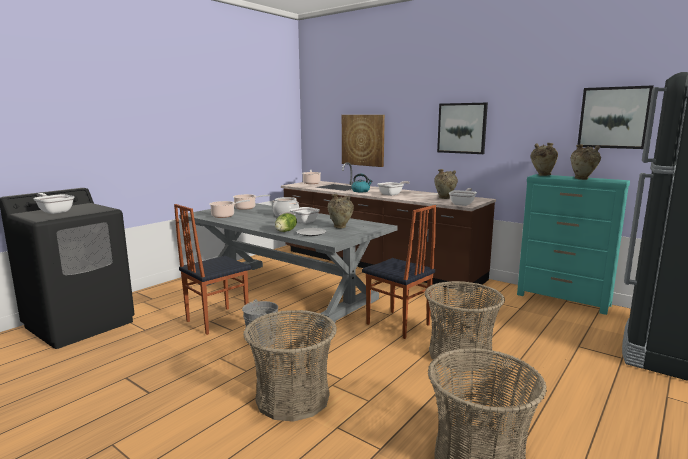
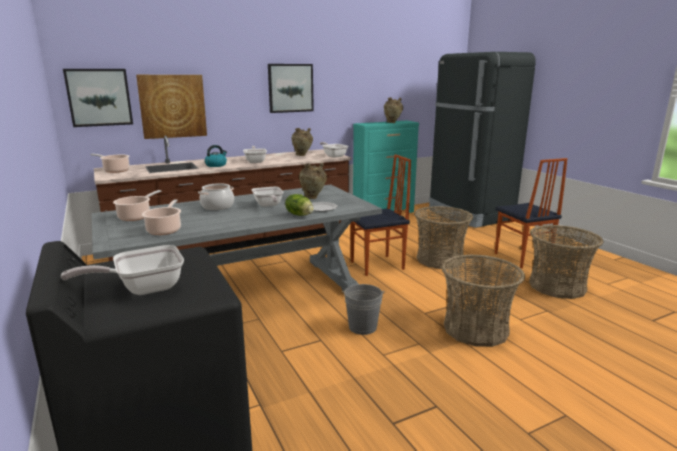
camera: 65 degrees left, 5 degrees up
chair [174,204,251,335] -> chair moved to [495,158,568,268]
beige vase [530,143,558,176] -> none
picture [578,85,654,149] -> picture moved to [63,69,133,127]

